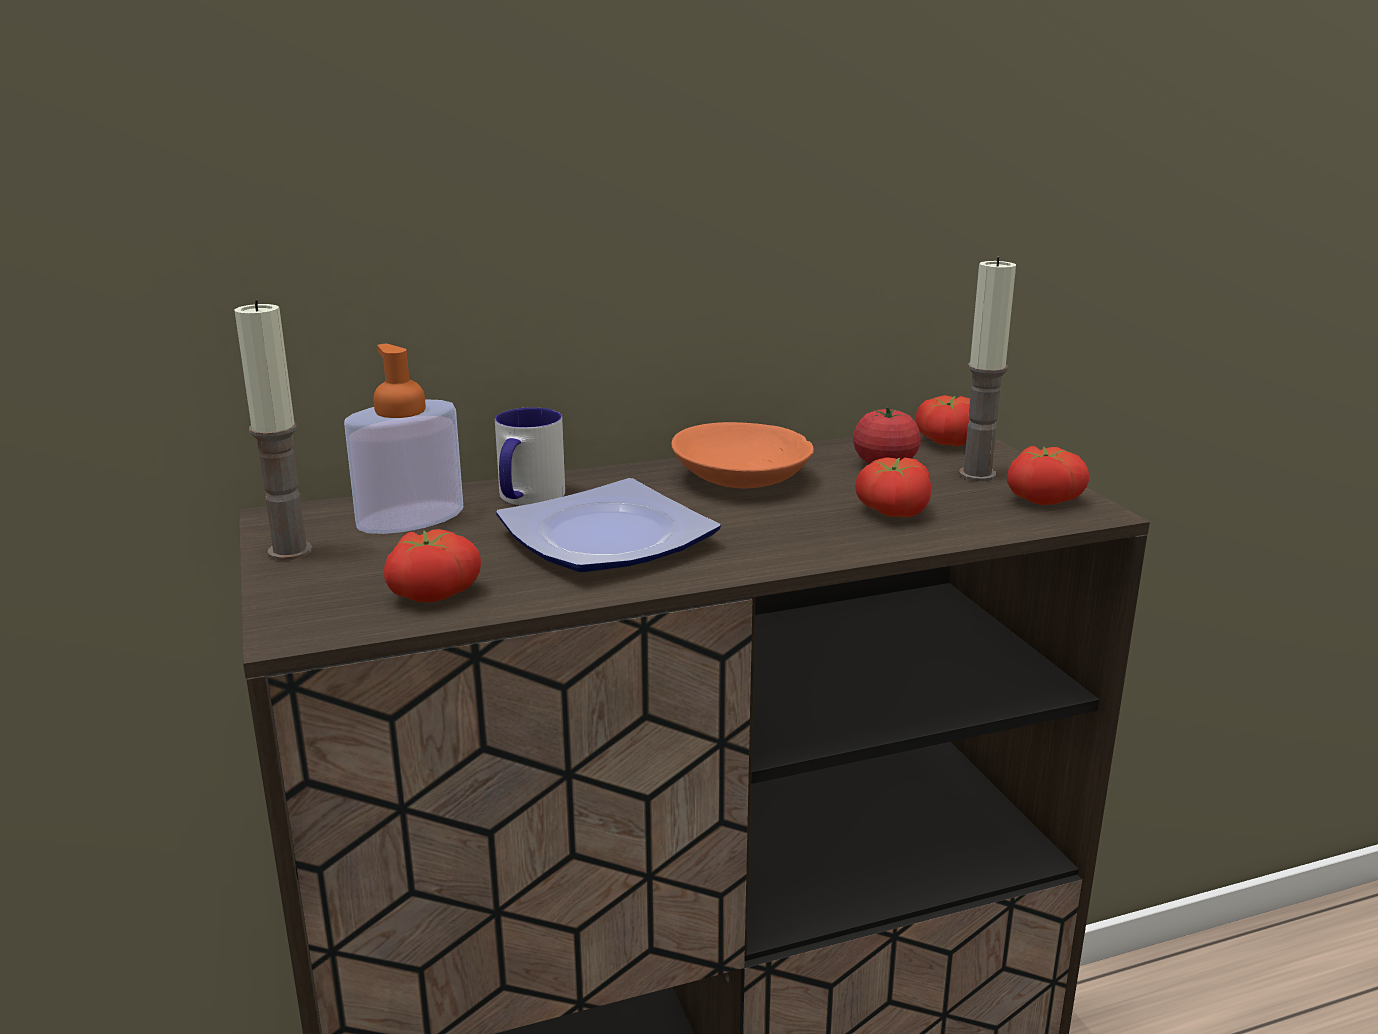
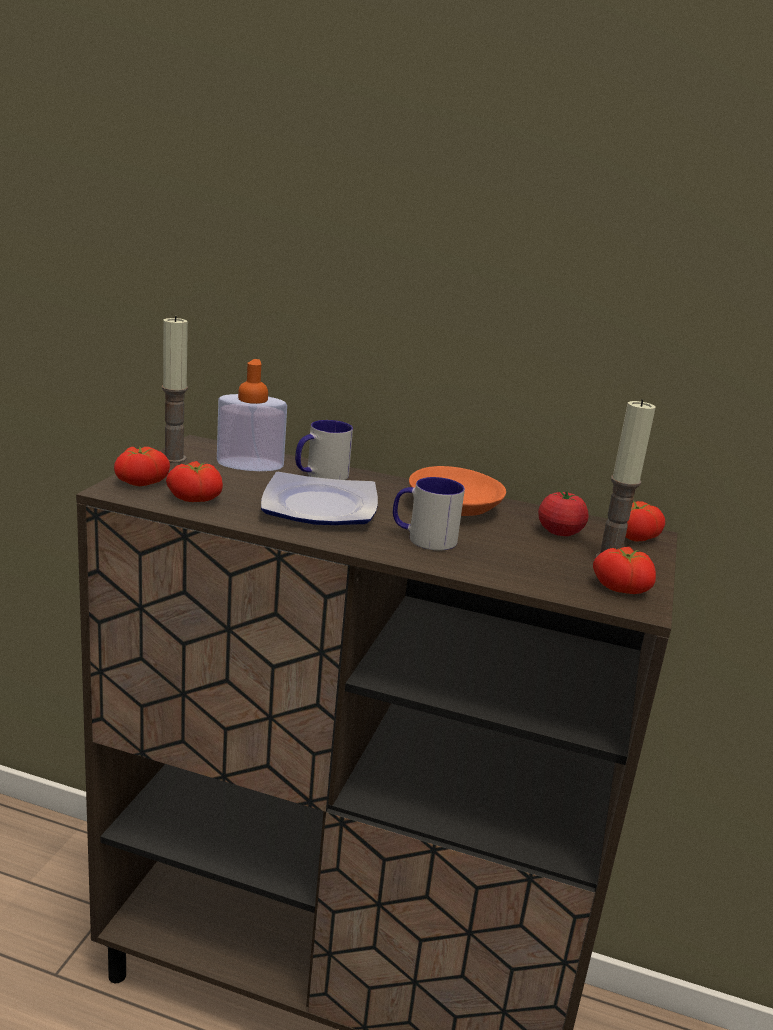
camera: 35 degrees right, 0 degrees up
tomato [855,457,931,517] -> tomato moved to [114,447,170,486]
none -> mug [393,477,465,550]

